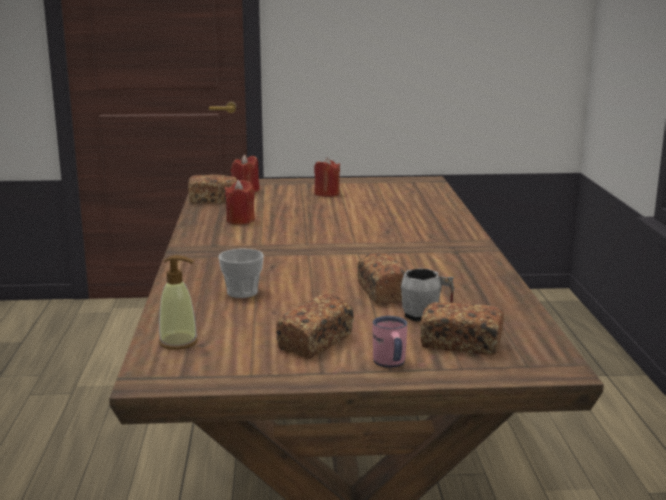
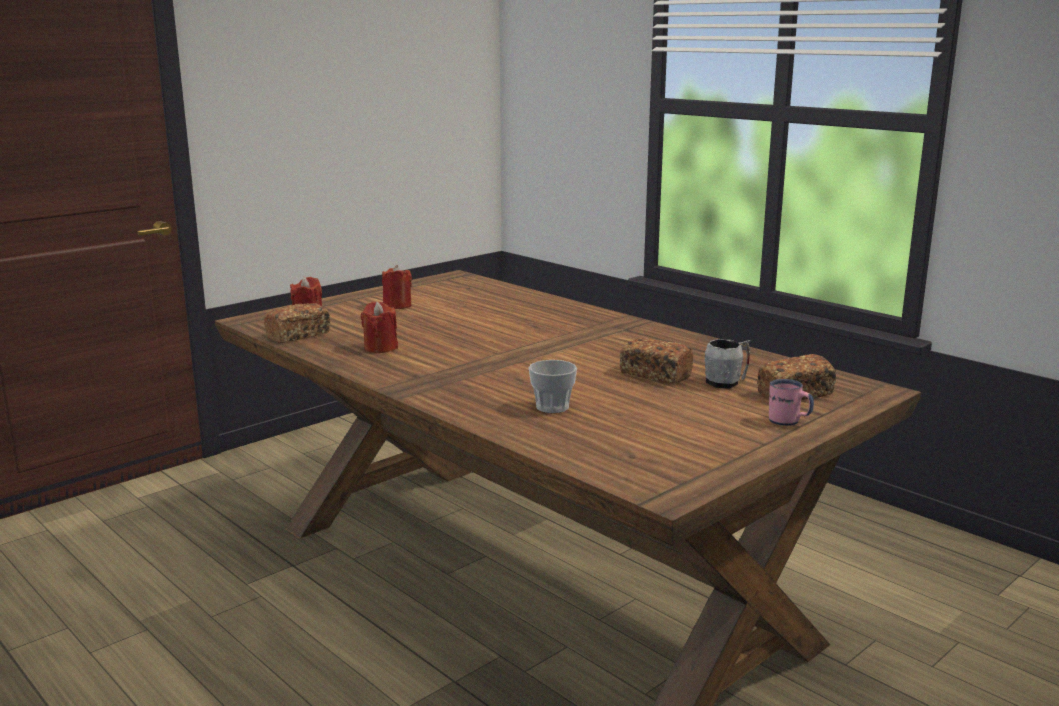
camera: 40 degrees left, 0 degrees up
soap dispenser [159,255,198,350] -> none
bread [276,294,354,359] -> none

